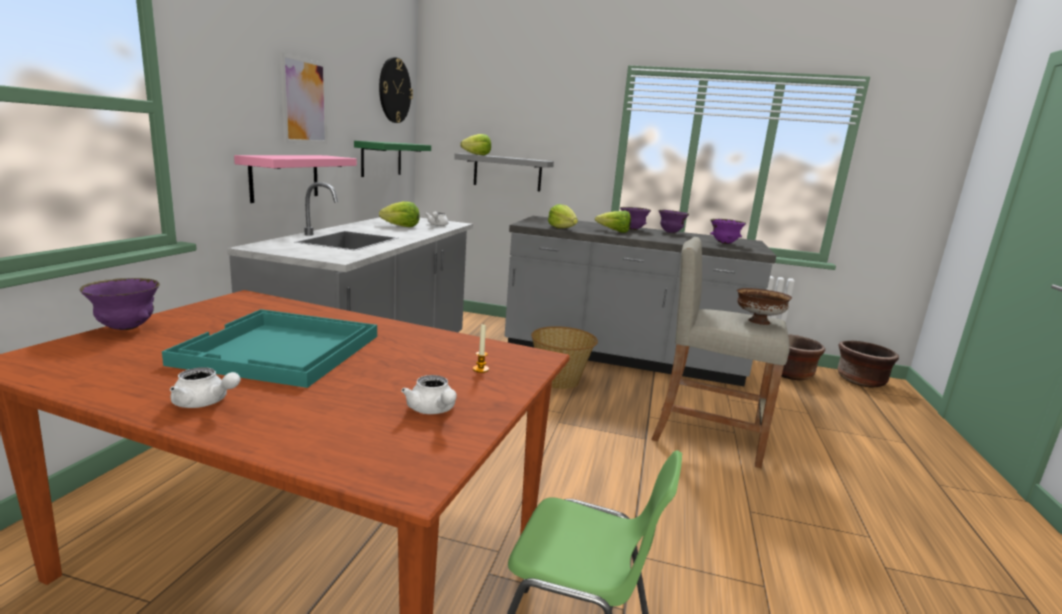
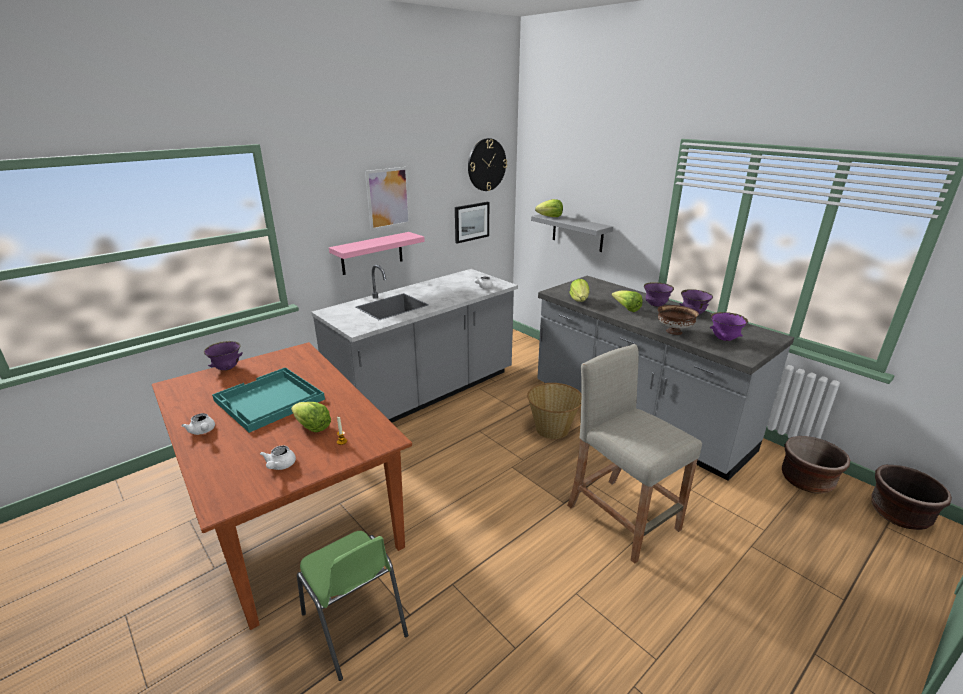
camera: 35 degrees right, 10 degrees up
green shelf [354,141,431,177] -> picture [455,202,489,244]
lettuce [379,201,420,227] -> lettuce moved to [291,402,331,432]
brown bowl [737,288,792,325] -> brown bowl moved to [658,305,699,335]

